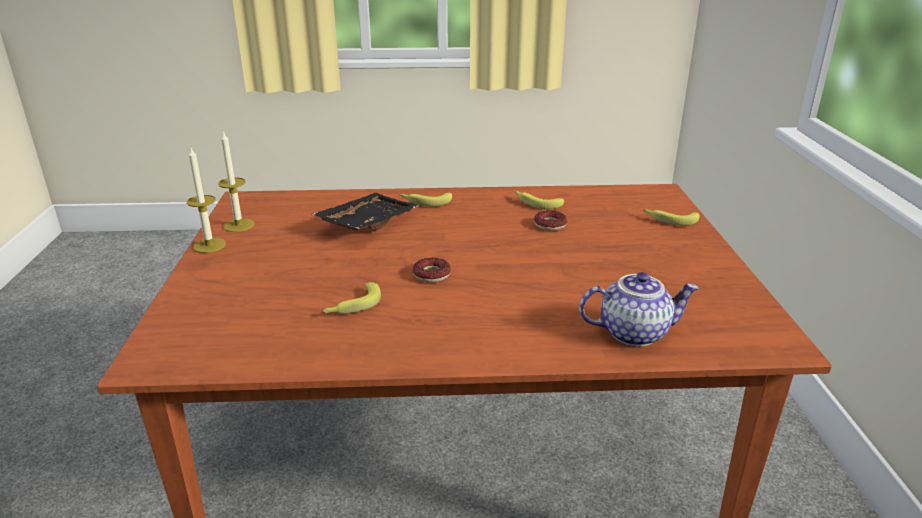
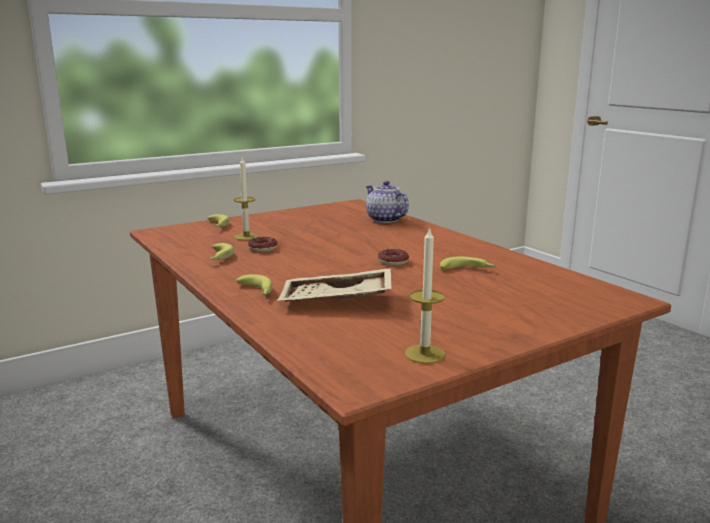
camera: 120 degrees left, 10 degrees down
candle [186,148,226,253] -> candle moved to [234,157,259,240]
black tray [312,193,419,231] -> beige tray [277,268,392,302]

